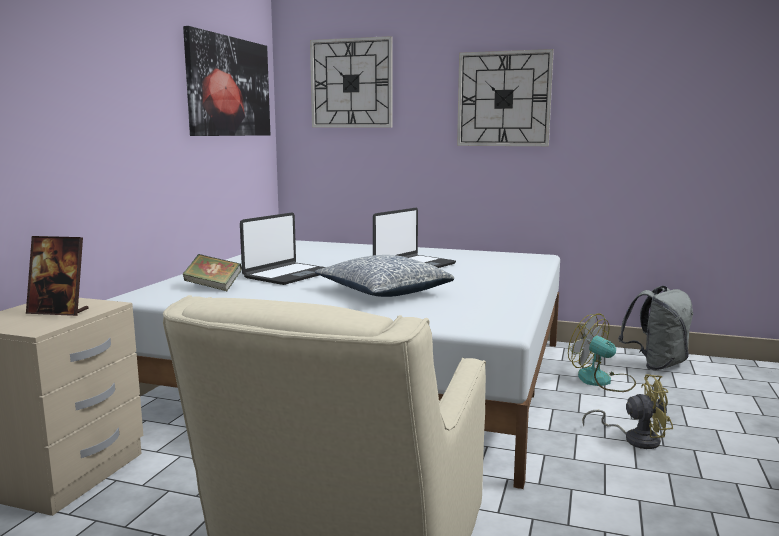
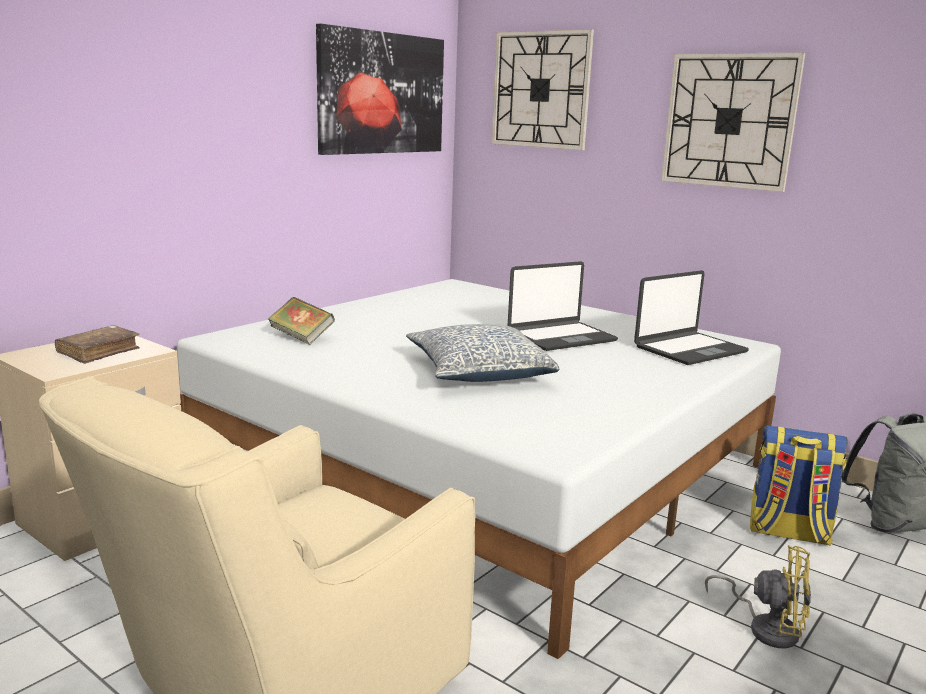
camera: 20 degrees right, 5 degrees up
picture frame [26,236,89,316] -> brown book [55,325,140,364]
laptop [240,213,325,285] -> laptop moved to [634,270,749,365]
fan [568,314,636,392] -> backpack [750,425,848,546]

